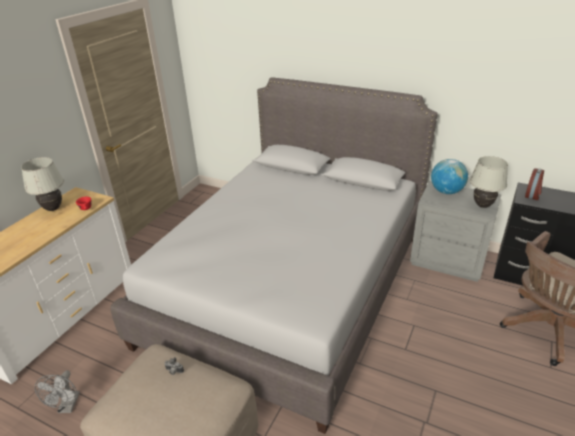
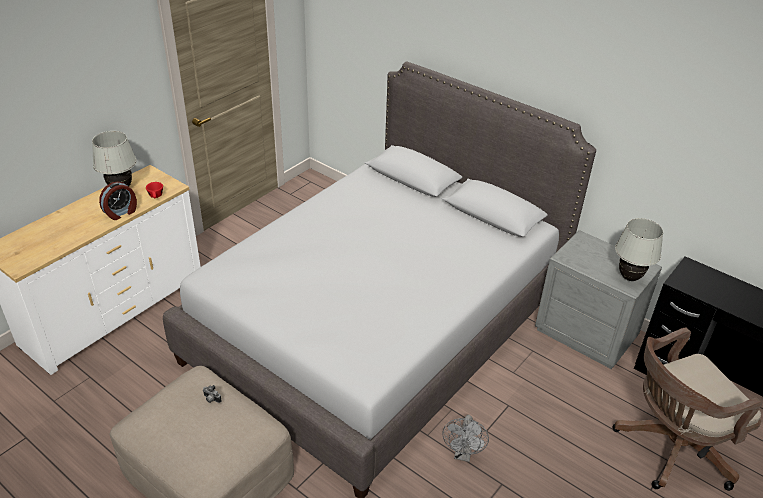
camera: 10 degrees right, 5 degrees up
grey fan [35,370,80,413] -> grey fan moved to [443,415,489,462]
globe [431,159,468,194] -> none
alarm clock [525,168,544,200] -> alarm clock moved to [99,181,137,220]

